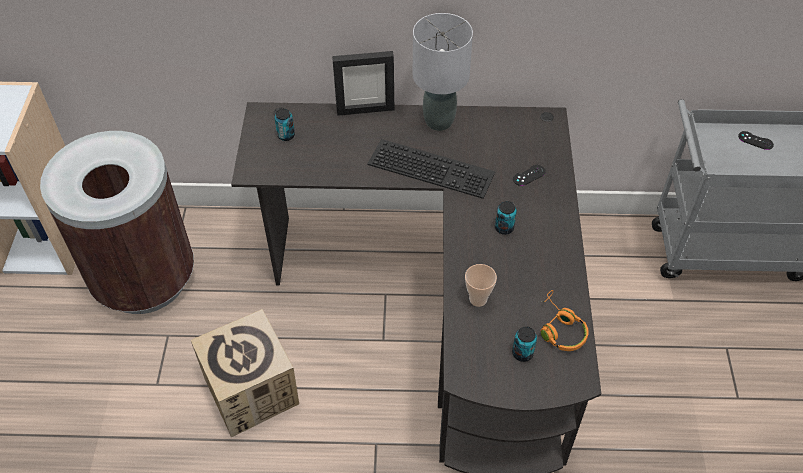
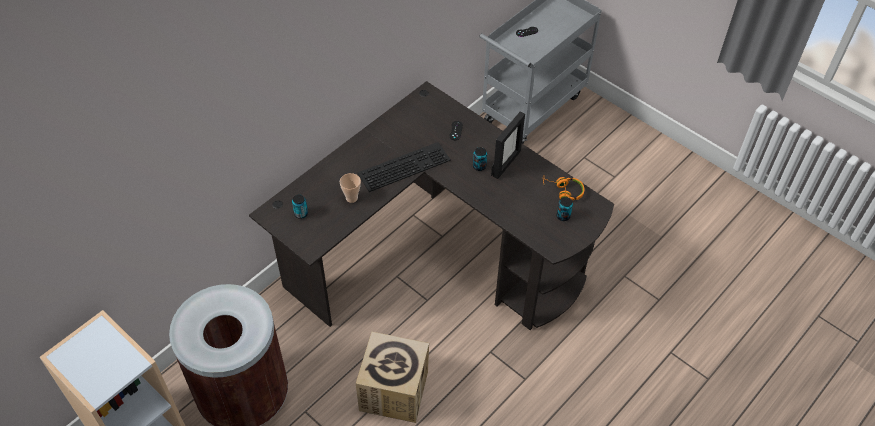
camera: 50 degrees left, 0 degrees up
picture frame [332,51,394,116] -> picture frame moved to [491,112,525,179]
grey table lamp [413,13,473,131] -> none
cup [465,264,497,307] -> cup moved to [340,173,361,203]

